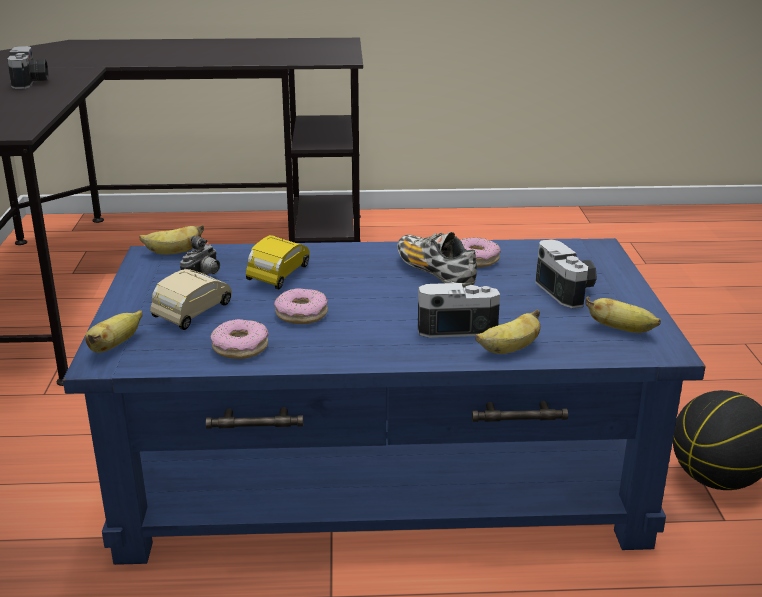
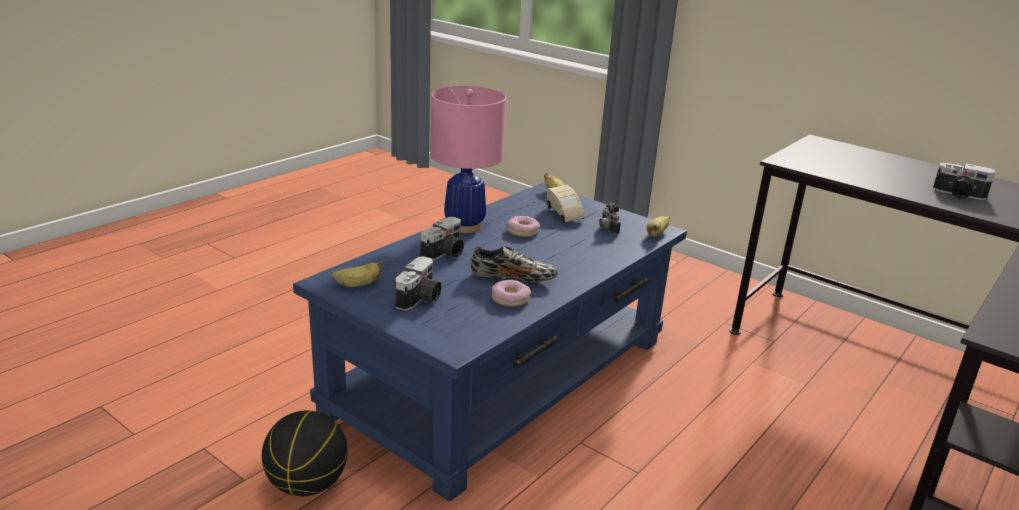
camera: 130 degrees right, 0 degrees up
donut [210,319,269,359] -> none
yellow toy car [246,235,310,290] -> none
banana [475,309,541,354] -> none
camera [535,239,597,309] -> camera turned 90 degrees counterclockwise [395,256,442,311]
none -> pink table lamp [431,86,506,233]

